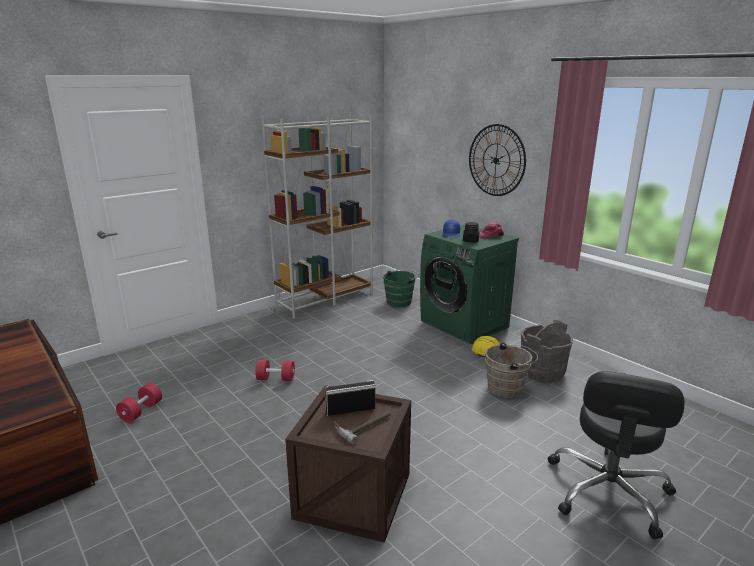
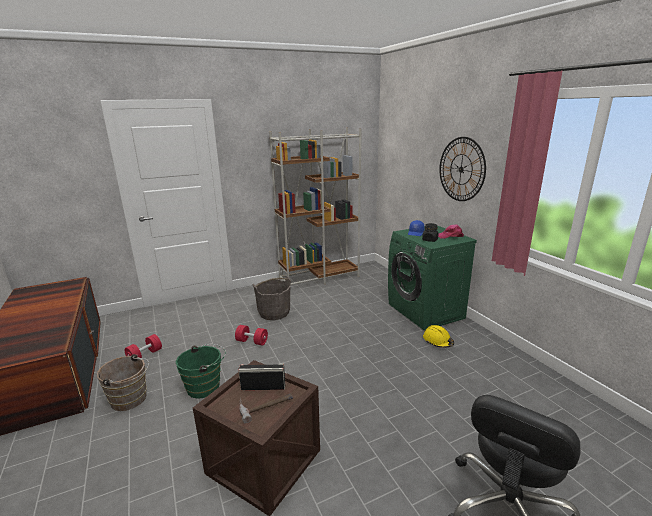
camera: 15 degrees right, 0 degrees up
green bucket [383,269,419,307] -> green bucket moved to [176,344,226,399]
brown bucket [485,342,538,398] -> brown bucket moved to [97,354,149,411]
grey bucket [521,320,573,382] -> grey bucket moved to [252,276,291,320]

